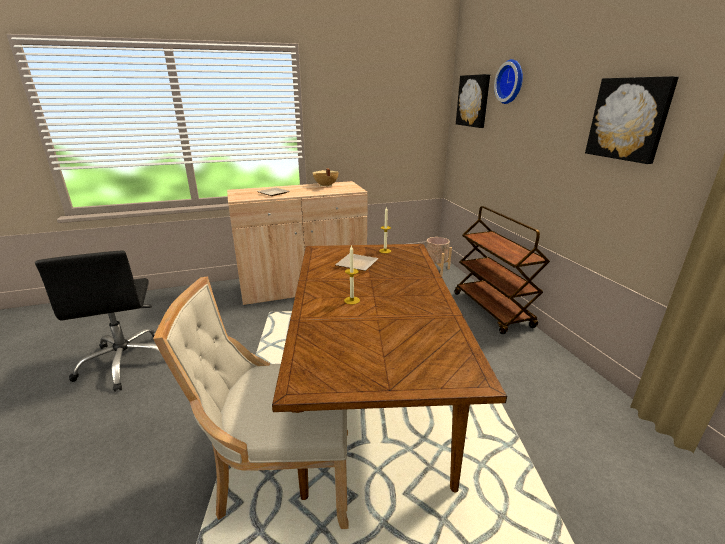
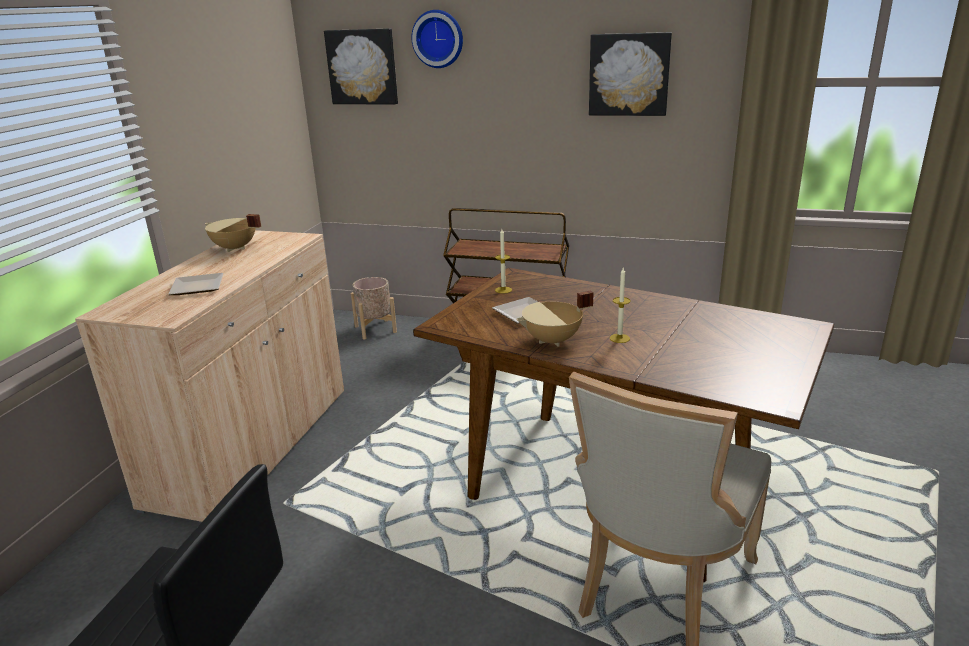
camera: 55 degrees left, 0 degrees up
none -> beige cooking pot [517,290,593,347]

